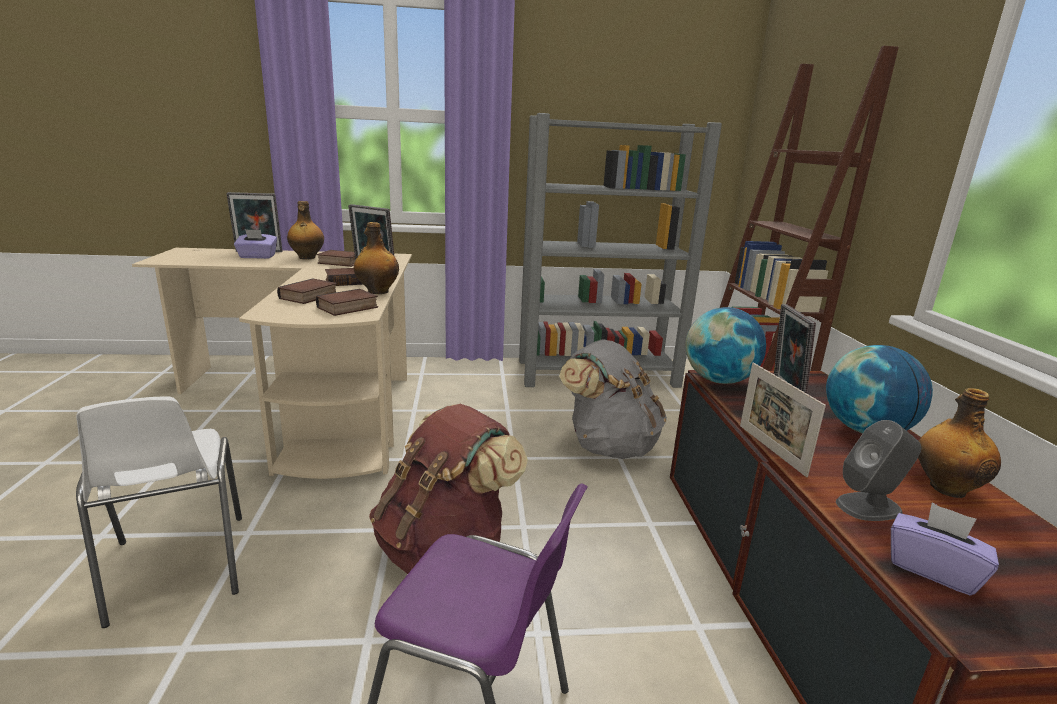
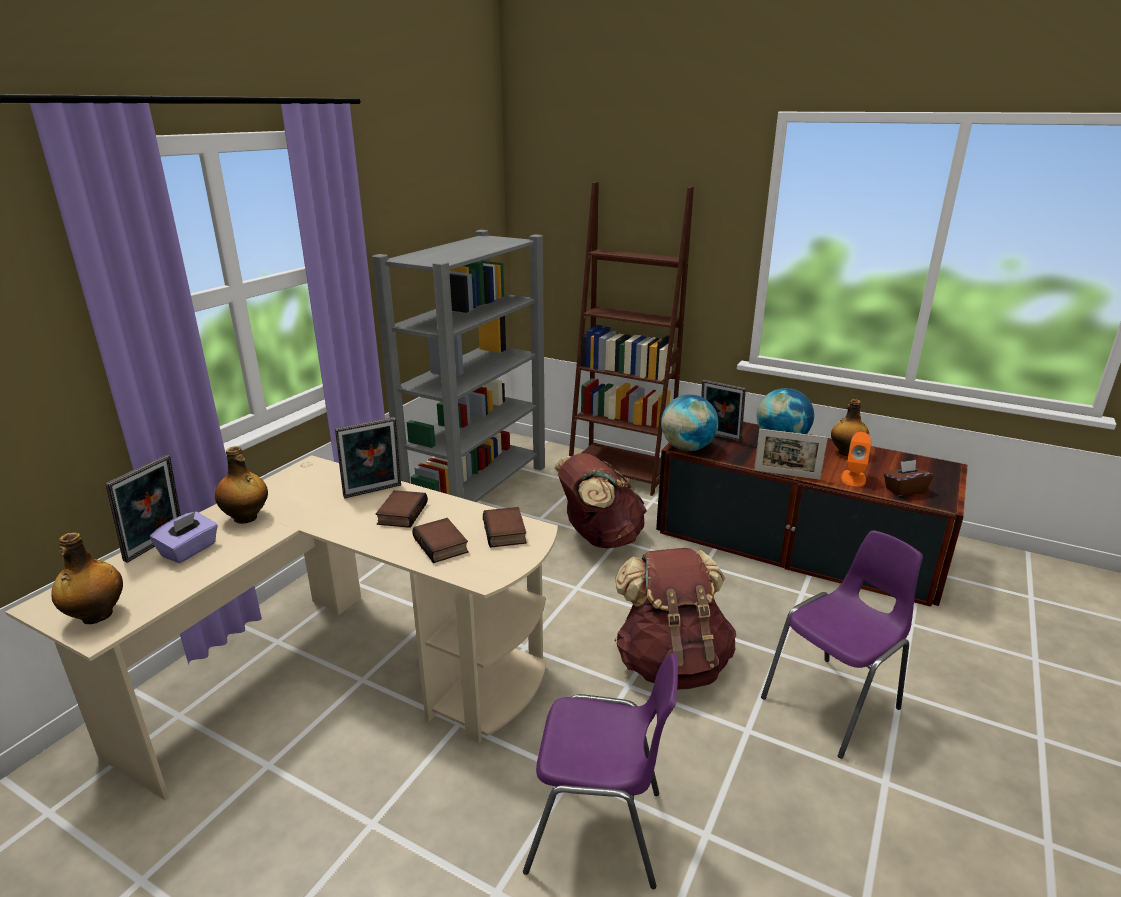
camera: 55 degrees left, 5 degrees up
white chair [76,396,242,628] -> purple chair [523,653,678,889]
book [317,250,355,267] -> none
bottle [354,222,399,294] -> bottle moved to [51,533,123,624]
grey backpack [559,339,667,459] -> brown backpack [555,453,647,549]
grey speaker [836,420,921,521] -> orange speaker [841,432,871,487]
purple tissue box [891,503,999,596] -> brown tissue box [884,460,934,496]

